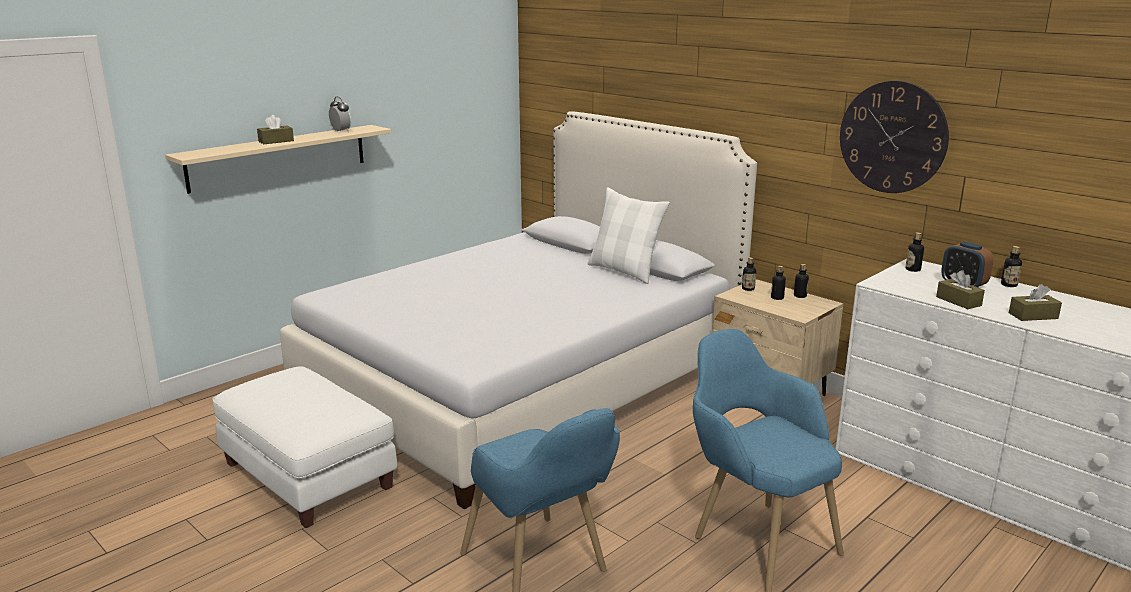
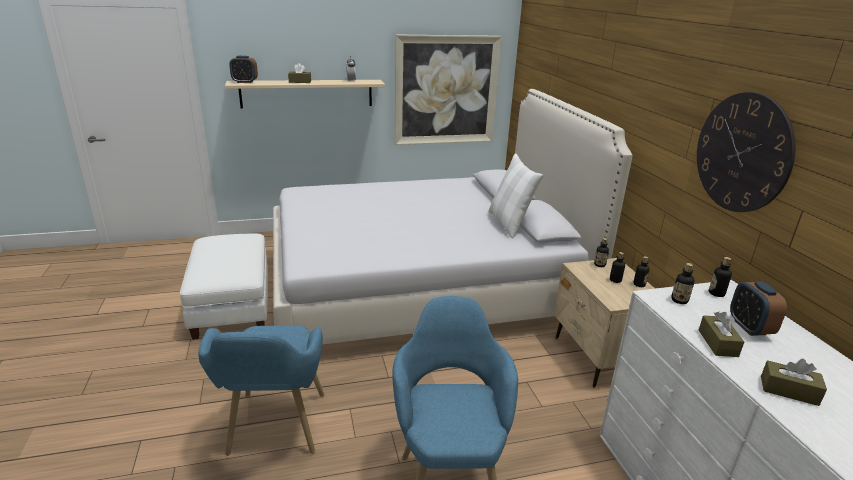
camera: 30 degrees right, 5 degrees up
bottle [1001,246,1022,287] -> bottle moved to [672,263,694,304]
none -> alarm clock [229,56,258,83]
none -> picture [394,34,502,145]

